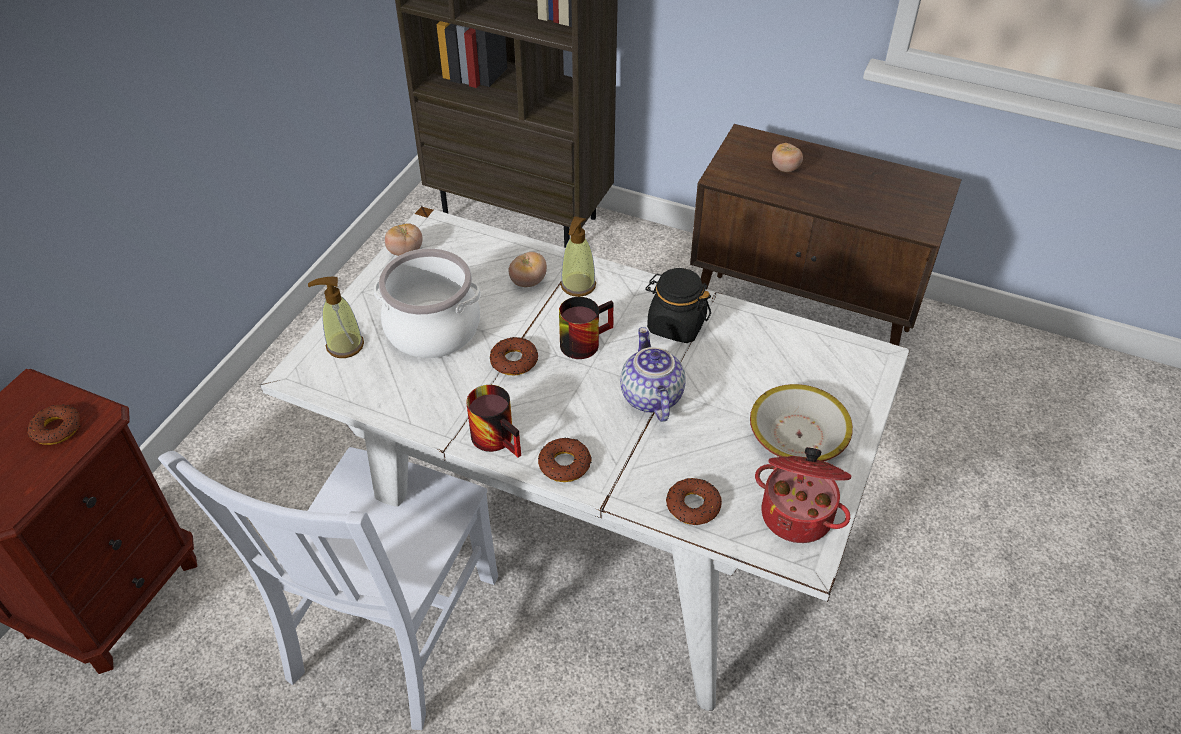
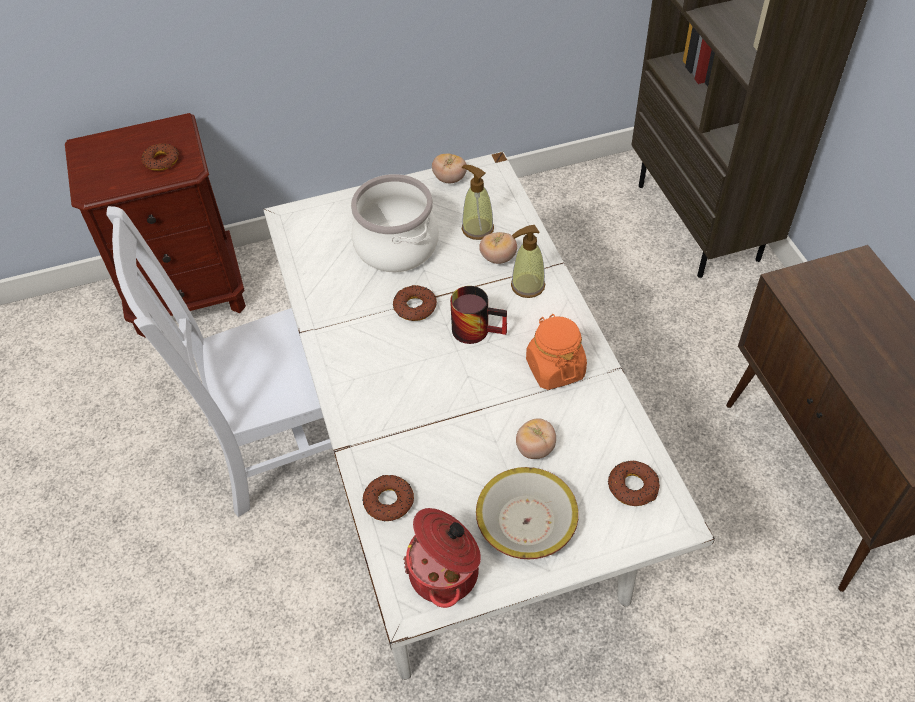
camera: 50 degrees right, 5 degrees up
soap dispenser [308,277,364,358] -> soap dispenser moved to [462,165,494,240]
mug [466,385,521,458] -> none
donut [538,437,592,482] -> donut moved to [608,461,660,506]
teapot [620,327,686,422] -> none
black jar [645,268,711,343] -> orange jar [526,314,587,390]
tomato [772,143,803,172] -> tomato moved to [516,418,556,459]

